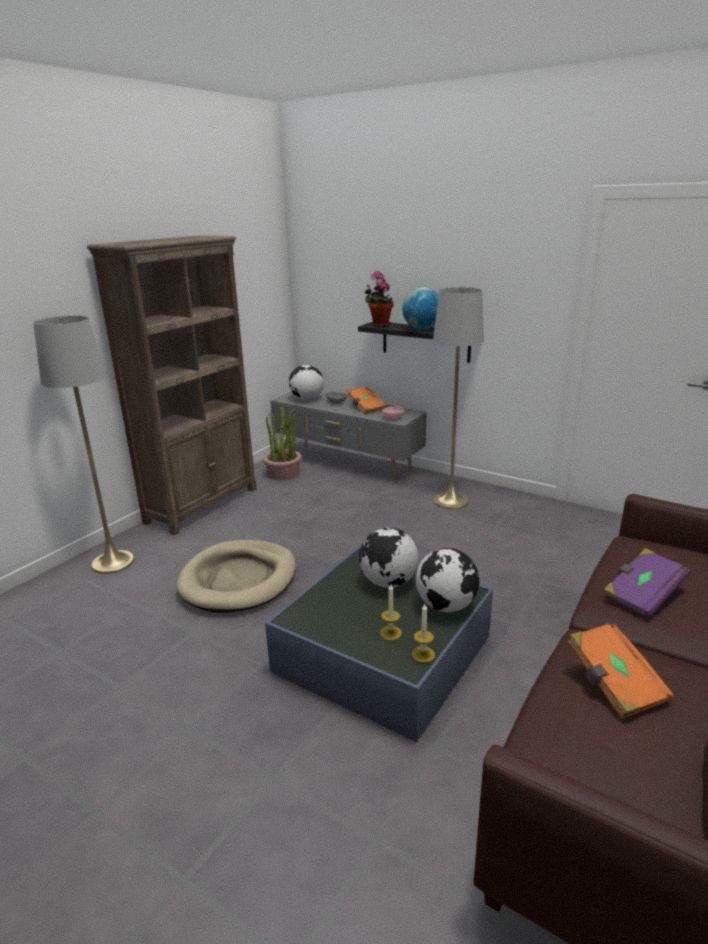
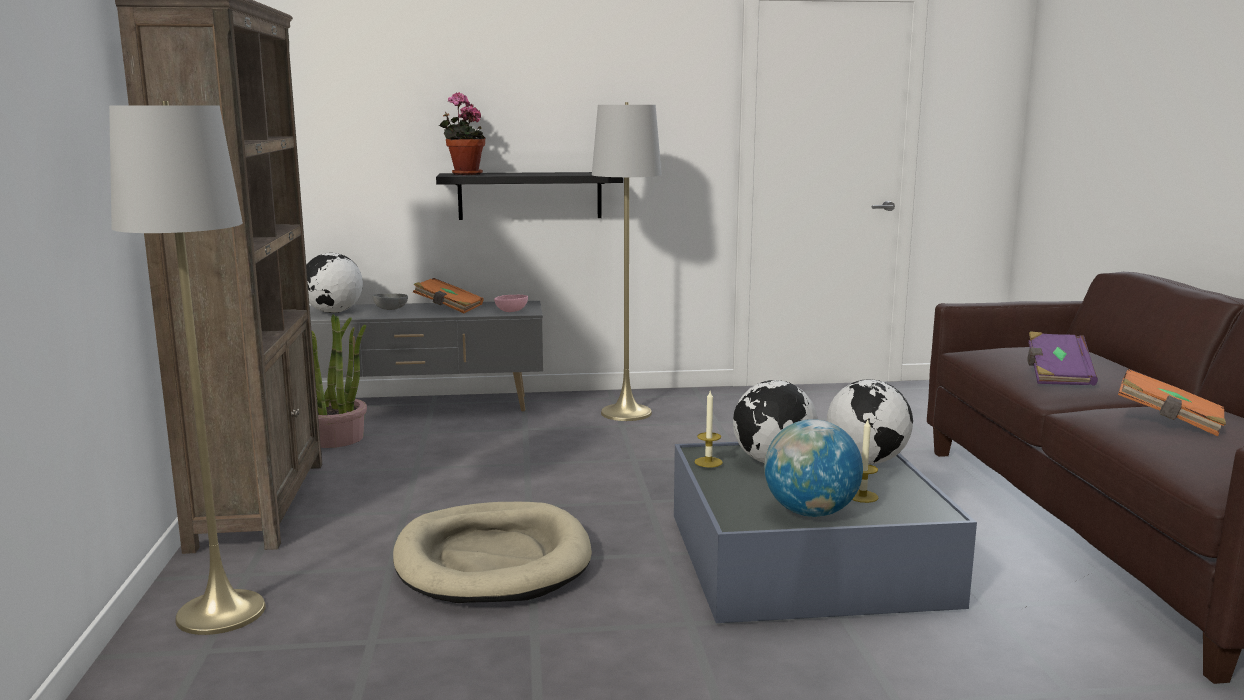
camera: 40 degrees left, 10 degrees down
globe [402,287,439,330] -> globe moved to [764,419,863,517]
candle [412,604,435,663] -> candle moved to [695,391,723,467]

